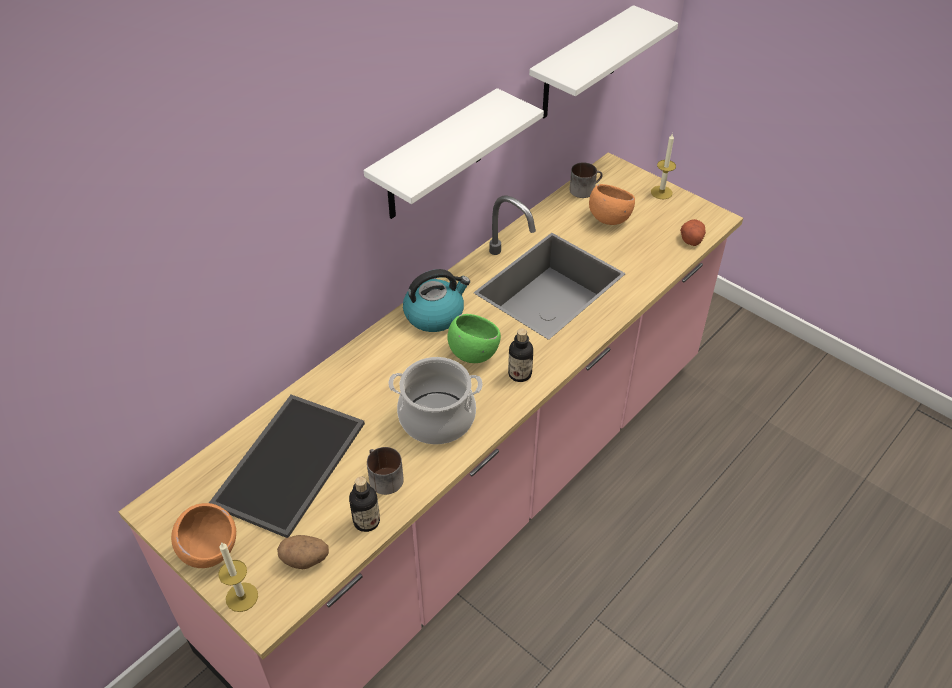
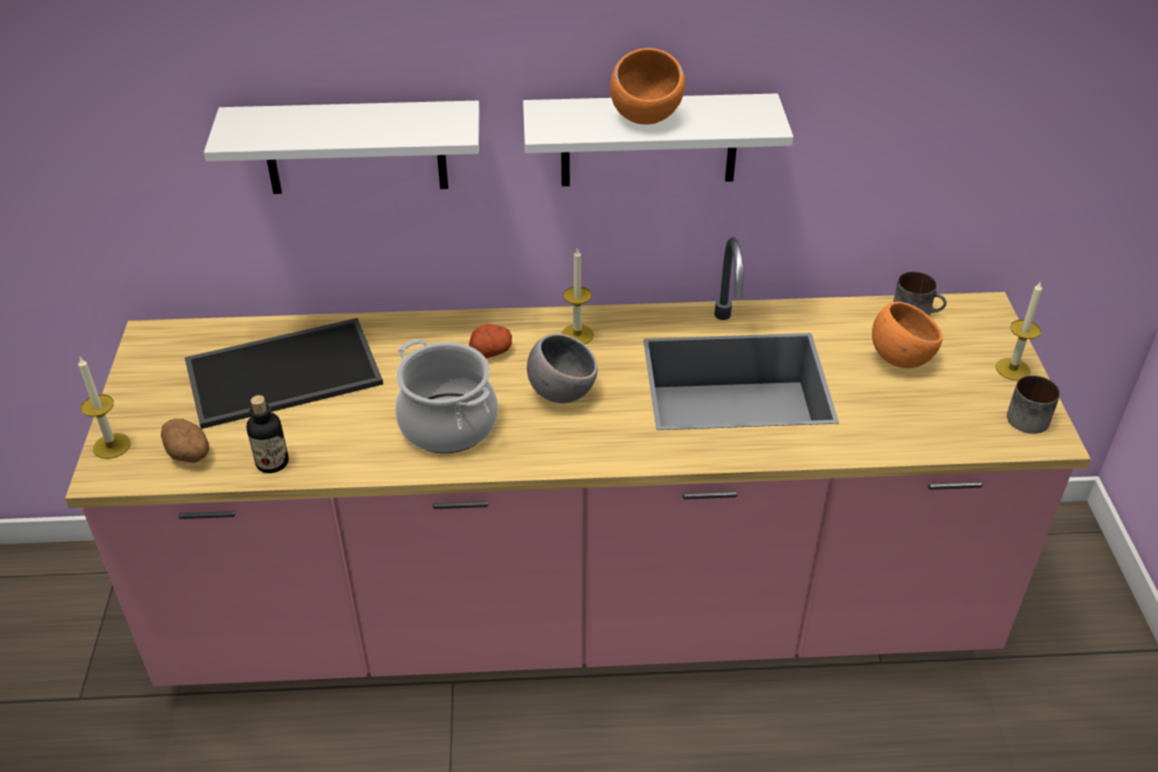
camera: 45 degrees right, 5 degrees down
orange bowl [171,503,236,568] -> orange bowl moved to [610,48,685,125]
mug [367,447,404,495] -> mug moved to [1007,375,1060,434]
kettle [403,269,470,332] -> candle [561,247,594,344]
green bowl [447,314,501,363] -> grey bowl [527,334,598,403]
bottle [508,328,533,382] -> none
white shelf [529,5,678,118] -> white shelf moved to [204,101,480,194]
potato [680,219,706,246] -> potato moved to [469,324,512,358]

